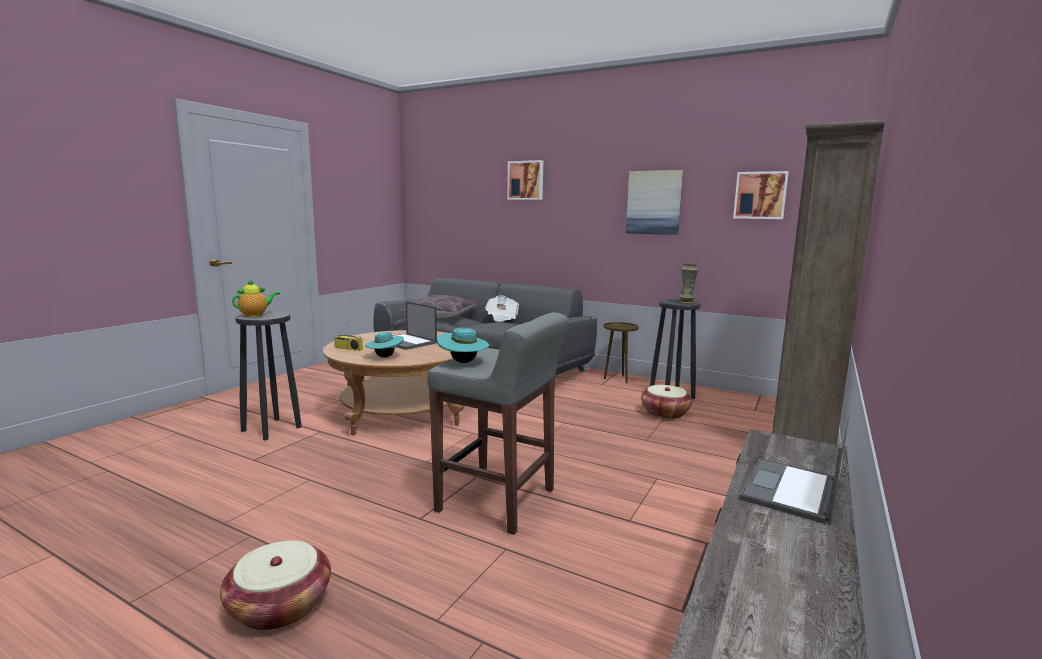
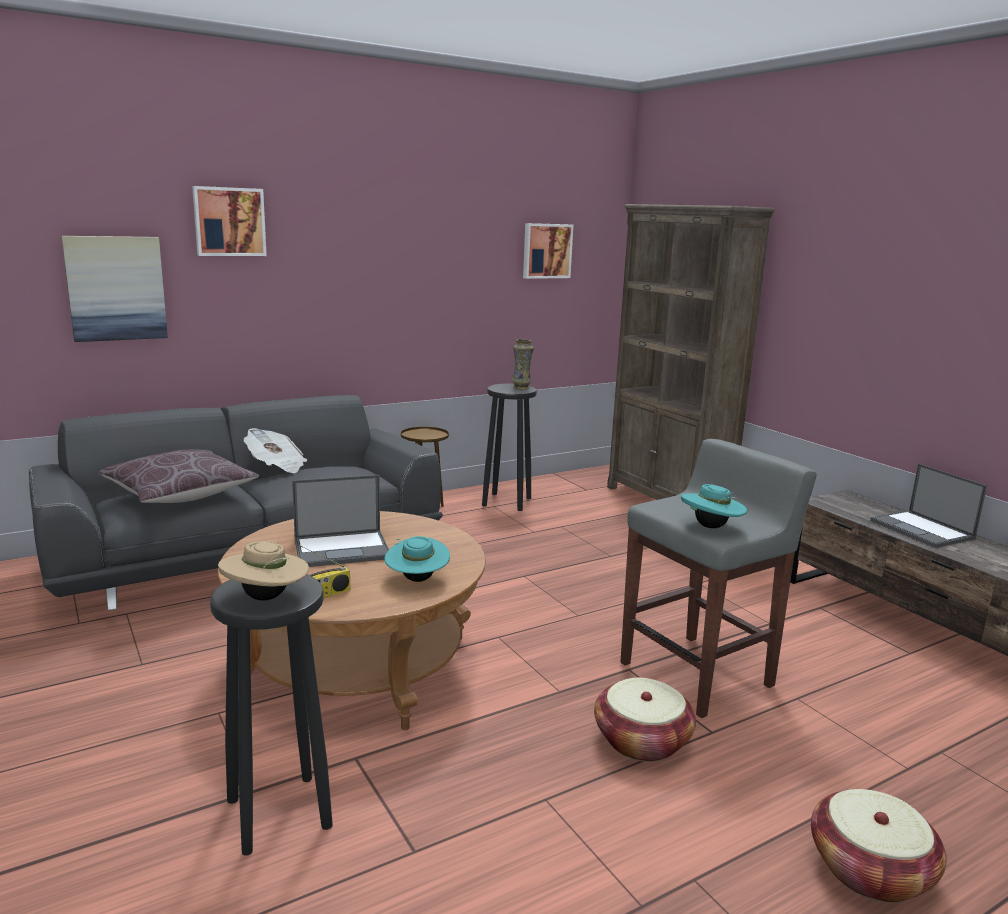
camera: 60 degrees left, 5 degrees up
teapot [232,279,280,317] -> beige hat [218,541,309,600]
picture [626,170,683,235] -> picture moved to [62,236,168,342]
basket [641,385,692,419] -> basket moved to [594,678,696,762]

